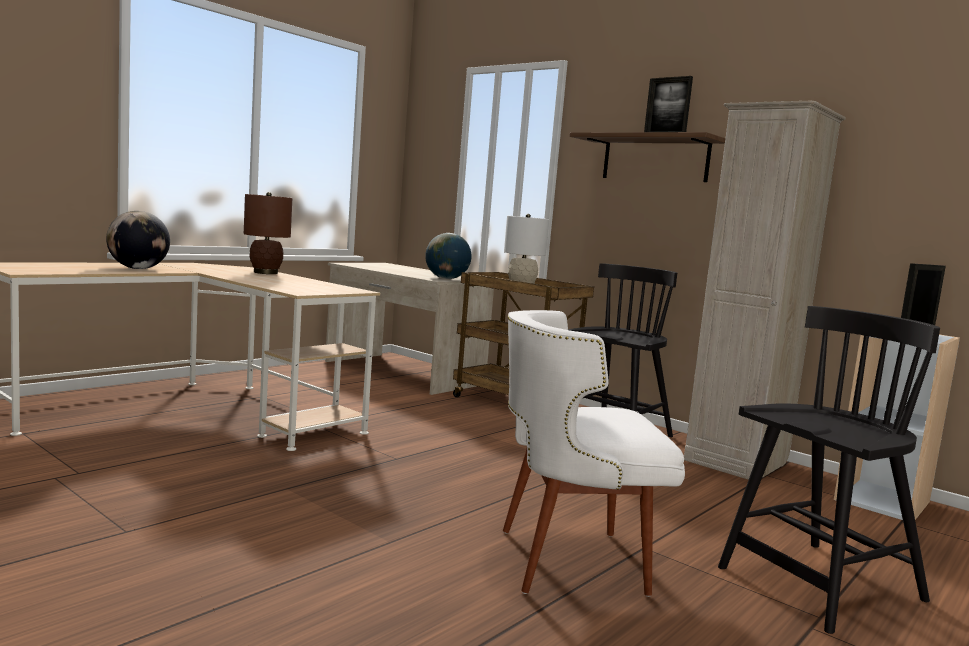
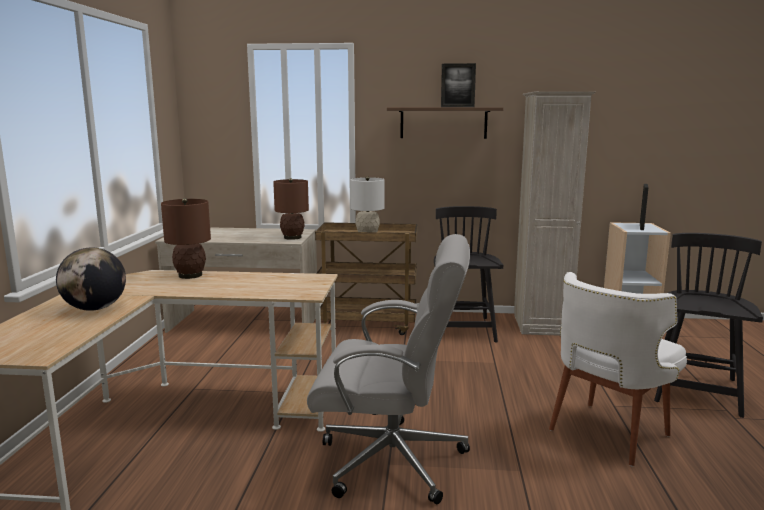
camera: 35 degrees left, 5 degrees up
globe [425,233,472,279] -> brown table lamp [273,178,309,240]
none -> grey office chair [307,234,470,504]

